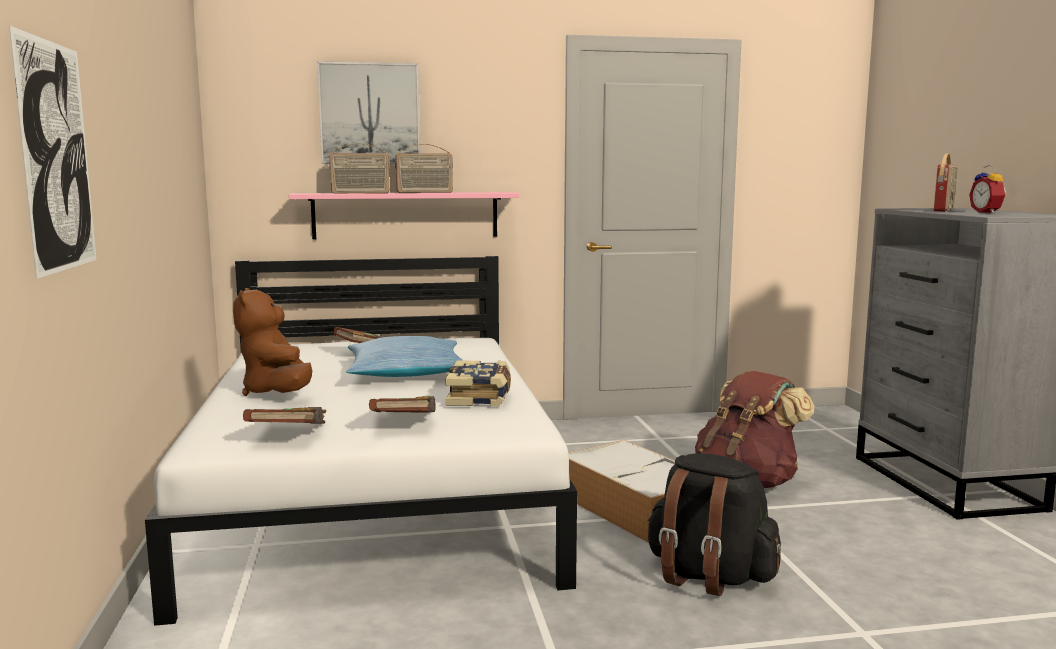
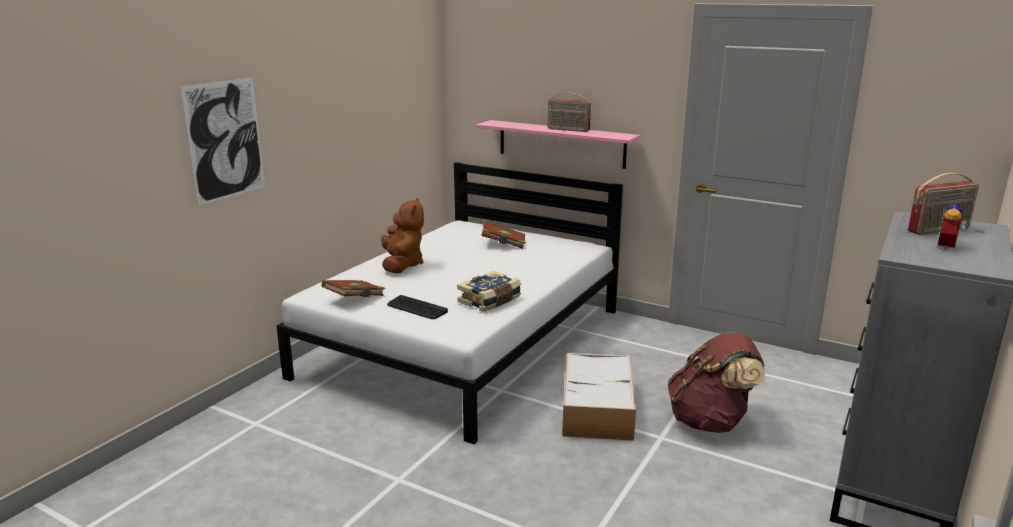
camera: 40 degrees right, 10 degrees up
brown plush toy [233,288,312,396] -> brown plush toy turned 150 degrees clockwise [381,198,424,273]
picture [317,61,420,164] -> none
radio [329,143,390,193] -> none
pillow [346,336,464,377] -> none
brown book [369,396,435,413] -> keyboard [387,295,448,319]
black backpack [647,453,781,596] -> none

